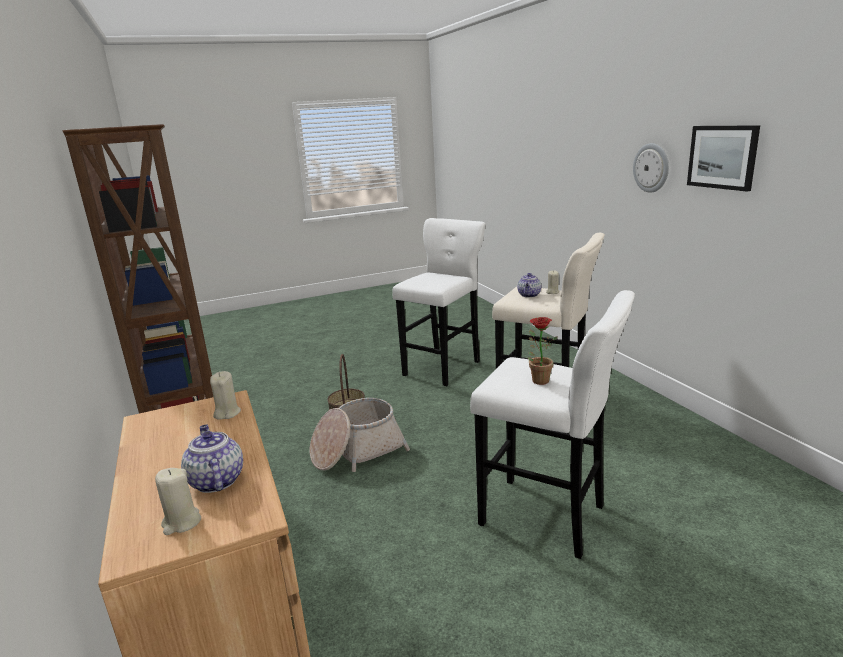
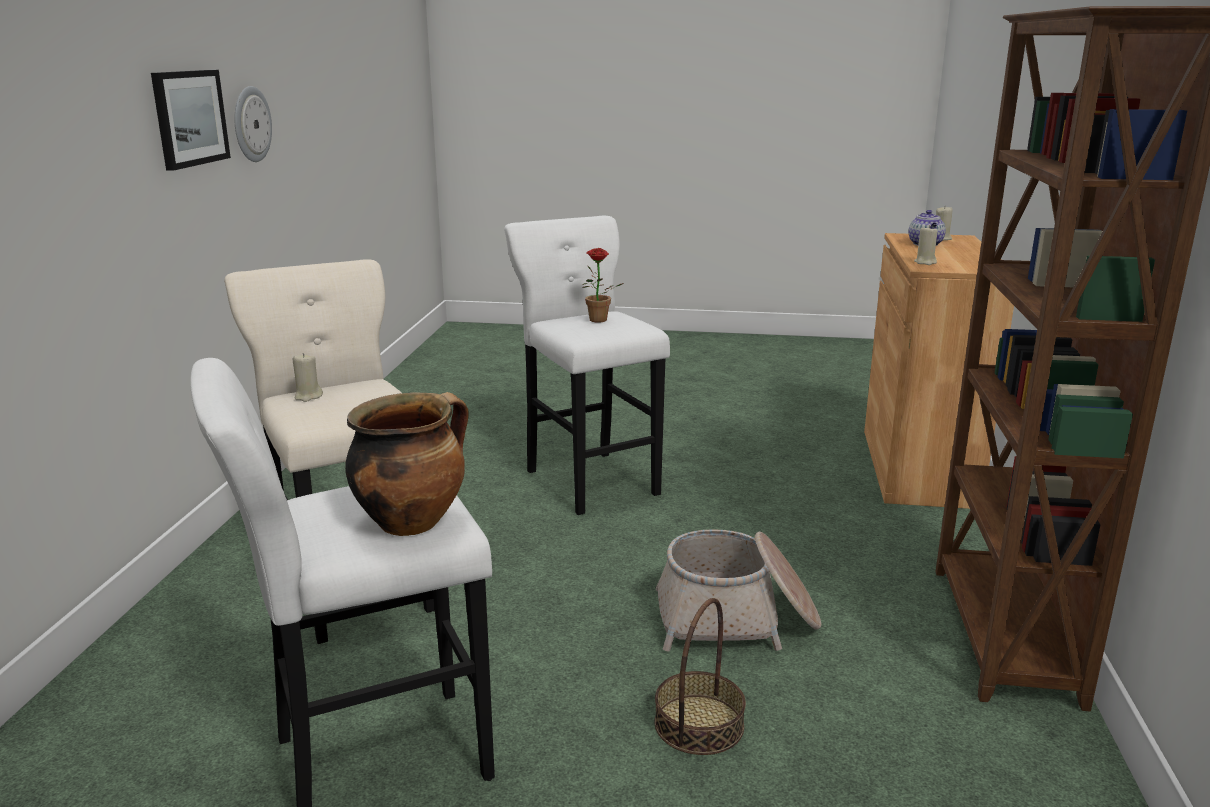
camera: 150 degrees left, 0 degrees up
teapot [517,273,541,298] -> none
wall clock [633,143,669,193] -> wall clock moved to [234,86,272,162]
none -> cooking pot [345,392,469,536]

